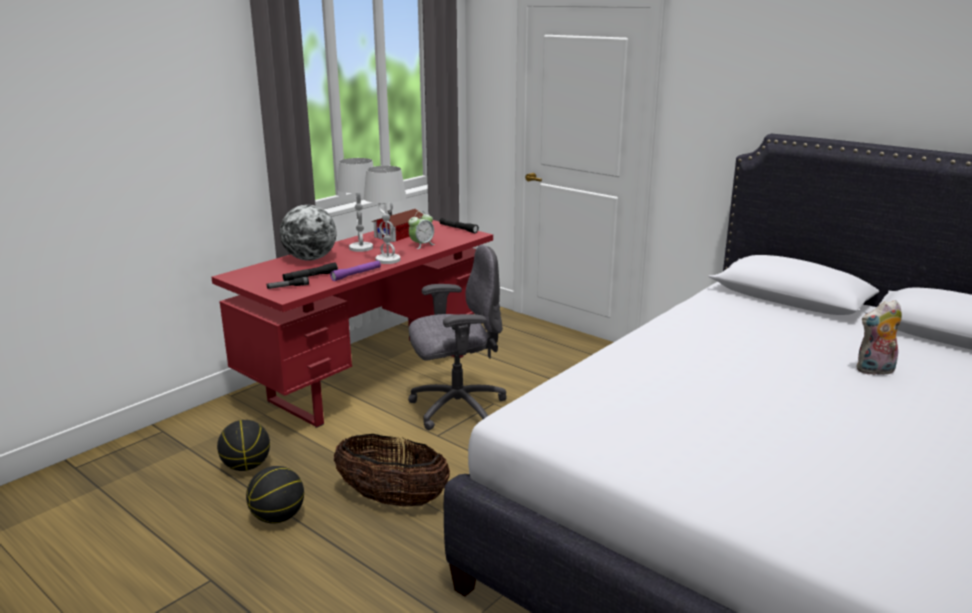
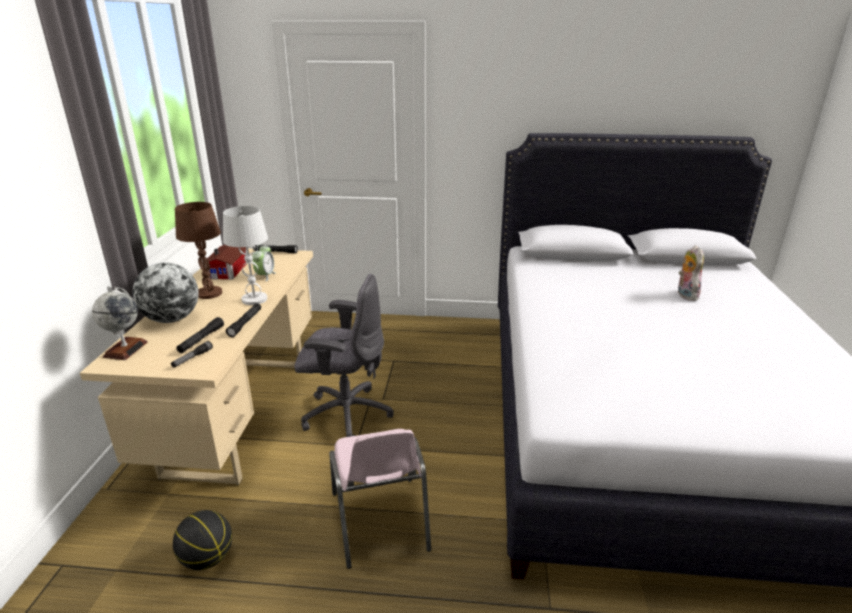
camera: 35 degrees left, 5 degrees up
red desk [211,220,493,428] -> beige desk [80,249,313,485]
basketball [246,466,304,524] -> none
purple flashlight [330,260,381,281] -> black flashlight [226,303,261,337]
basket [334,434,450,507] -> pink chair [329,429,431,569]
white table lamp [337,158,374,252] -> brown table lamp [175,202,222,299]
grey office chair [408,245,507,430] -> grey office chair turned 60 degrees clockwise [295,274,394,437]
plush toy [857,300,902,375] -> plush toy turned 135 degrees clockwise [677,245,704,301]
none -> globe [92,287,148,360]

